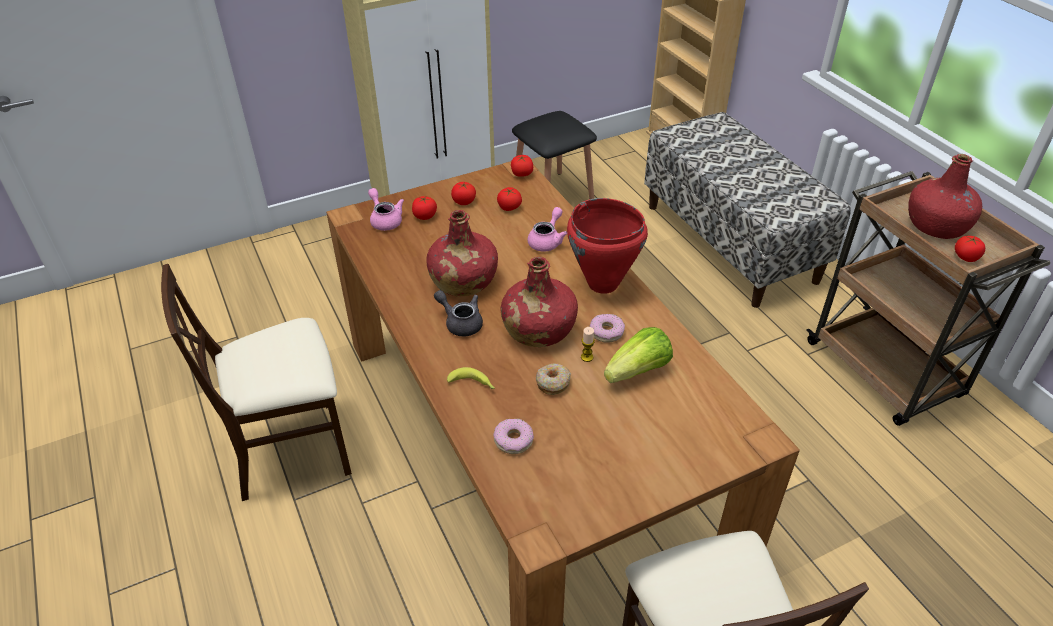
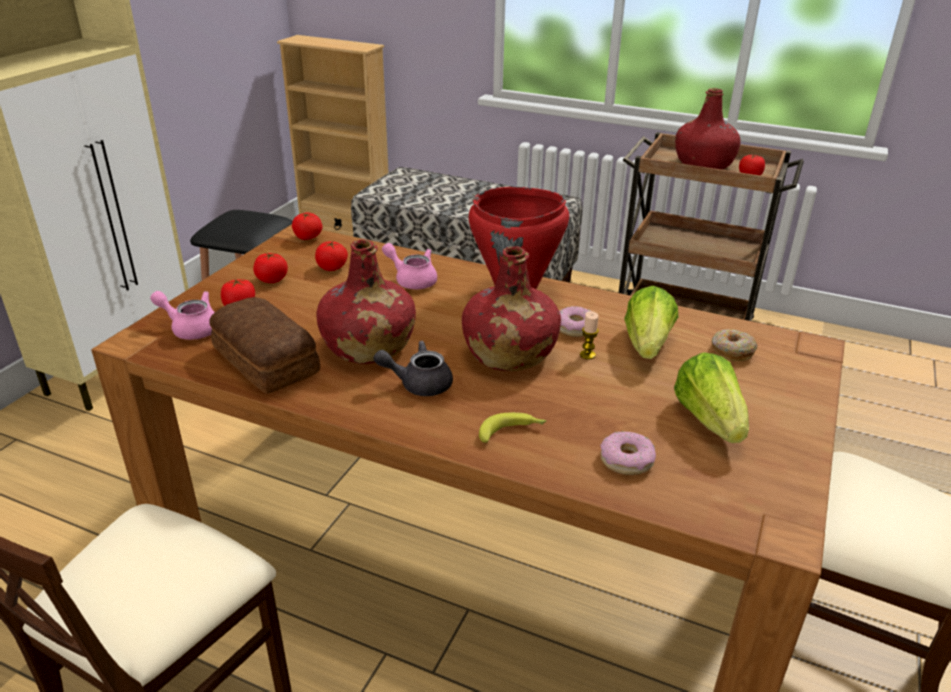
camera: 40 degrees left, 10 degrees down
pink teapot [527,207,567,252] -> pink teapot turned 45 degrees counterclockwise [382,243,437,289]
donut [536,363,571,395] -> donut moved to [712,329,758,361]
none -> bread [209,297,320,394]
none -> lettuce [674,352,749,443]

